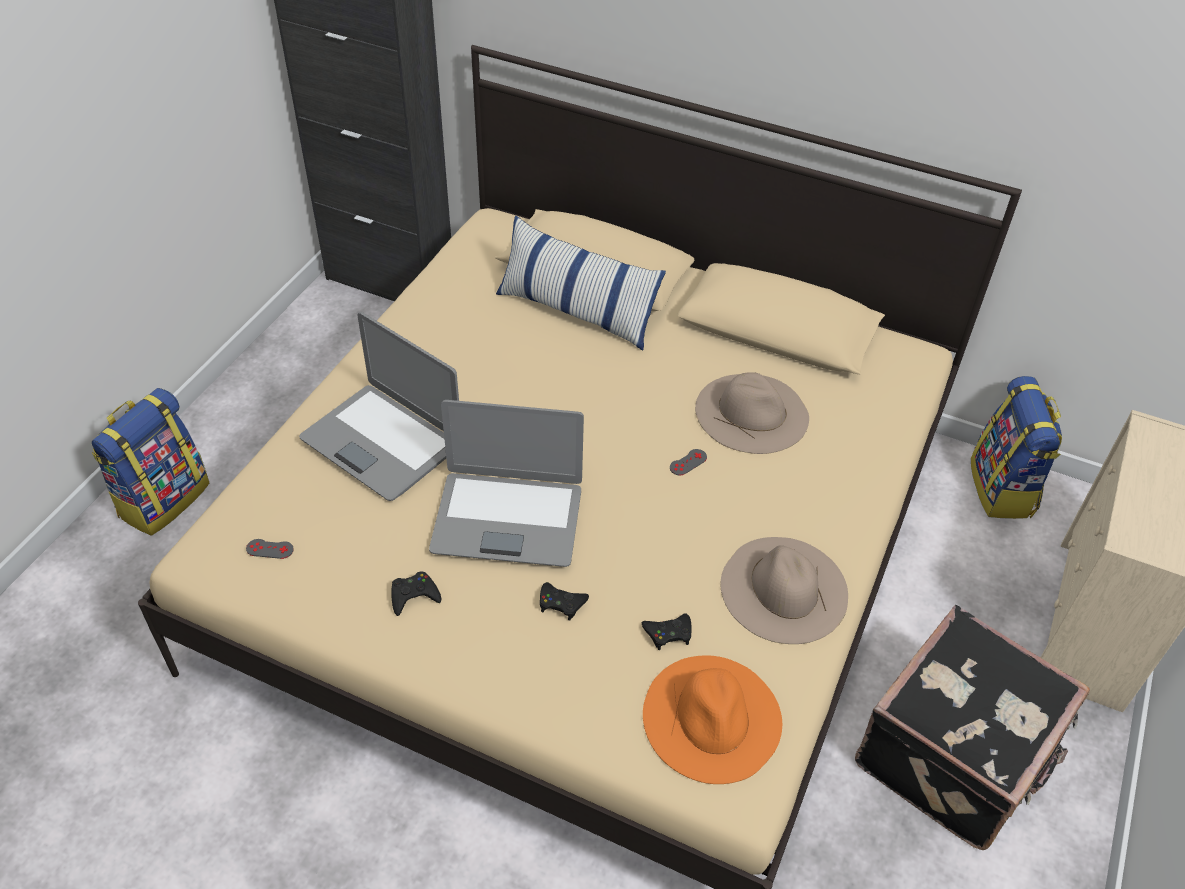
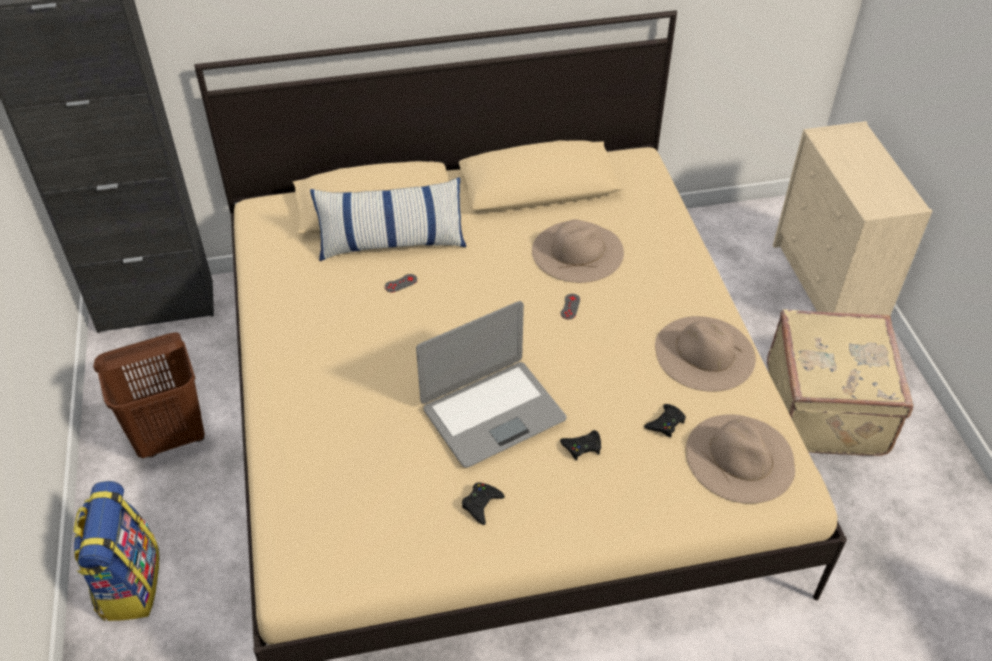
camera: 35 degrees left, 0 degrees up
grey game controller [246,539,294,559] -> grey game controller moved to [385,274,417,292]
laptop [299,312,459,501] -> none
orange hat [643,655,782,784] -> beige hat [686,414,795,504]
black suitcase [855,605,1090,850] -> beige suitcase [767,309,913,456]
backpack [971,376,1062,519] -> none
none -> brown laundry basket [93,332,205,458]

